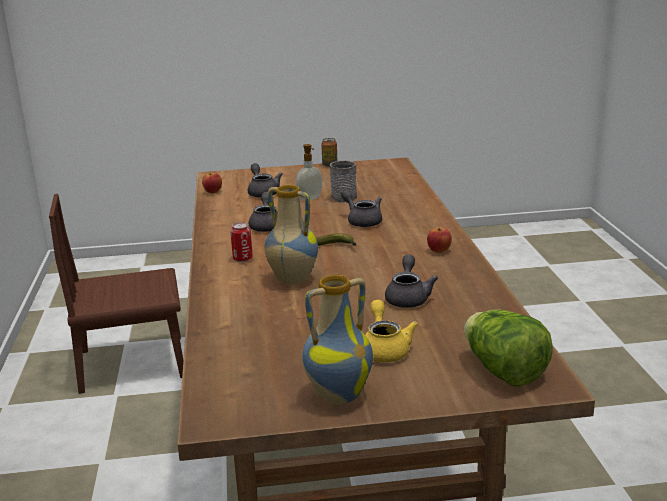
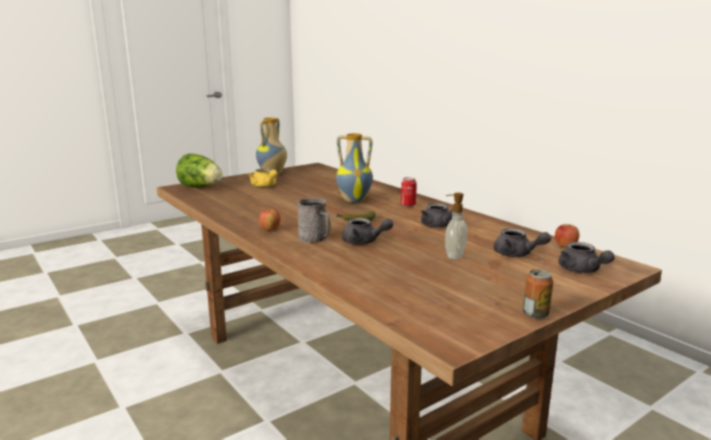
camera: 150 degrees right, 5 degrees down
brown chair [49,194,183,394] -> none
grey mug [330,160,357,203] -> grey mug moved to [298,198,331,243]
grey teapot [385,254,438,308] -> grey teapot moved to [559,242,615,273]

